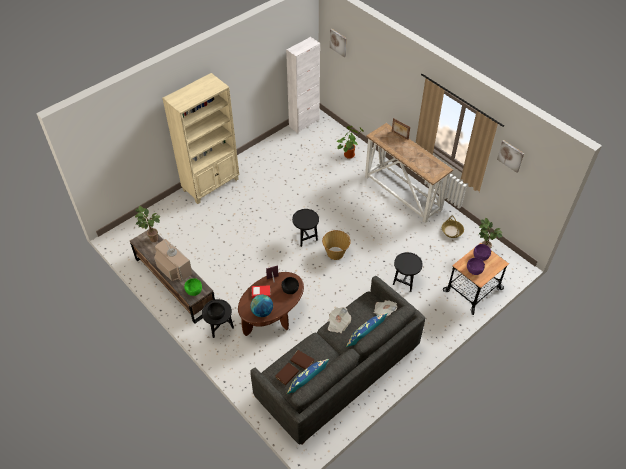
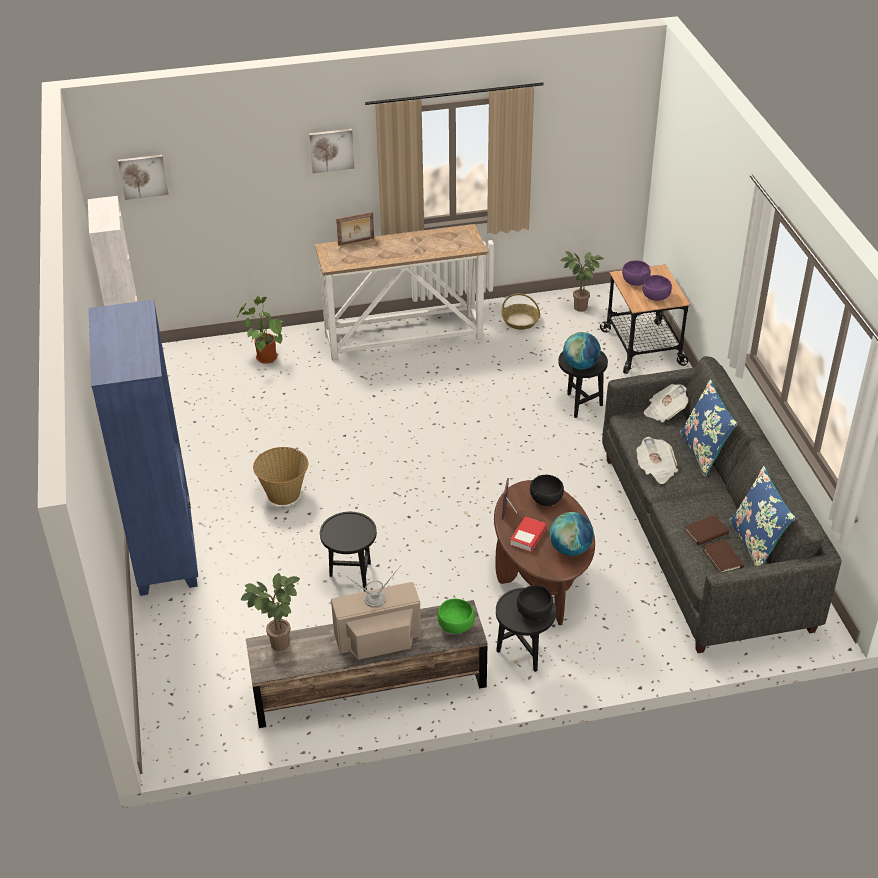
camera: 60 degrees left, 10 degrees down
beige bookcase [162,73,239,204] -> blue bookcase [88,300,198,596]
black side table [292,209,319,247] -> black side table moved to [320,512,377,591]
basket [322,230,351,260] -> basket moved to [253,447,308,505]
picture [497,140,524,173] -> picture moved to [309,129,354,173]
none -> globe [563,332,601,370]

